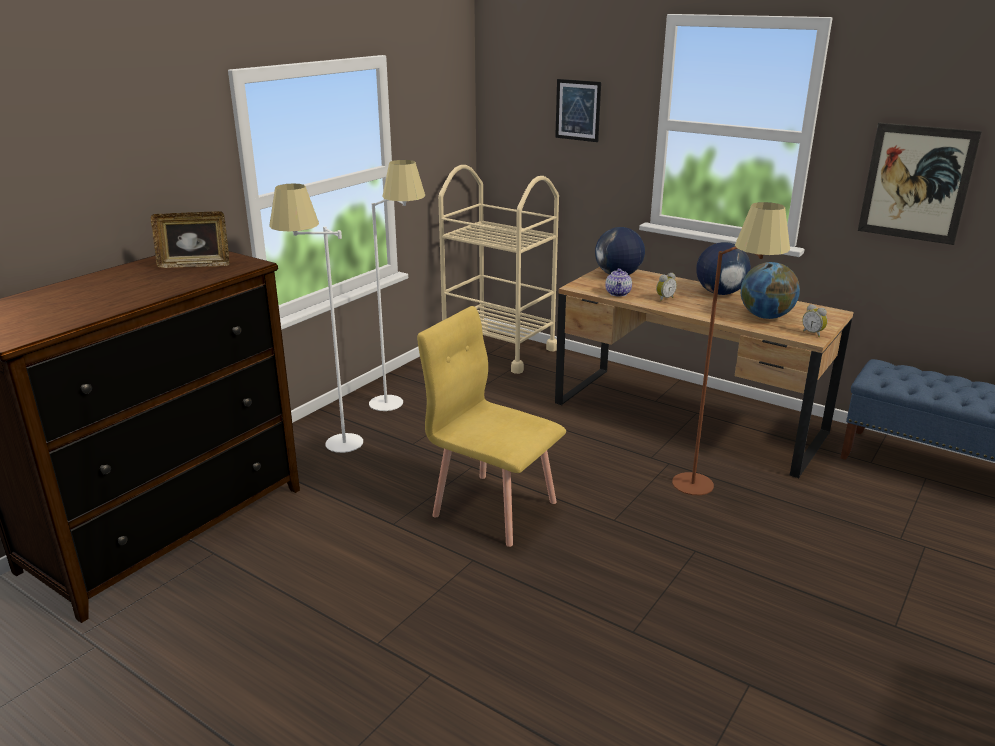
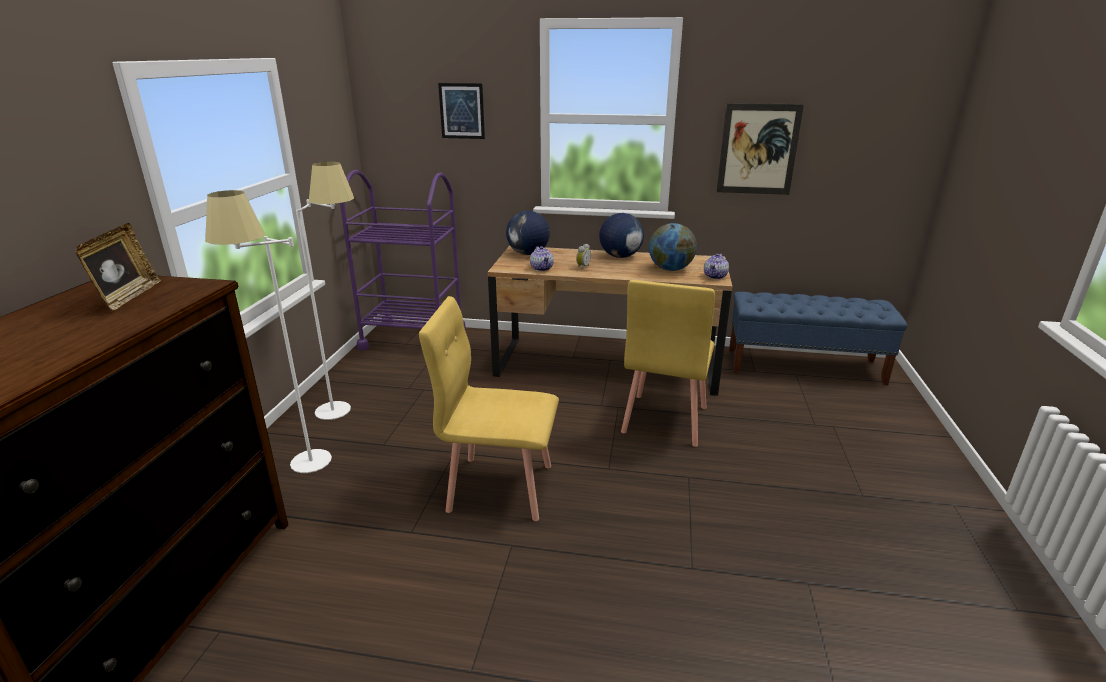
camera: 25 degrees left, 0 degrees up
picture frame [151,211,229,268] -> picture frame turned 60 degrees counterclockwise [75,223,161,310]
beige cart [438,165,559,374] -> purple cart [340,170,466,351]
brown floor lamp [672,202,790,495] -> yellow chair [621,280,715,447]
alarm clock [802,304,827,337] -> teapot [704,253,729,279]

